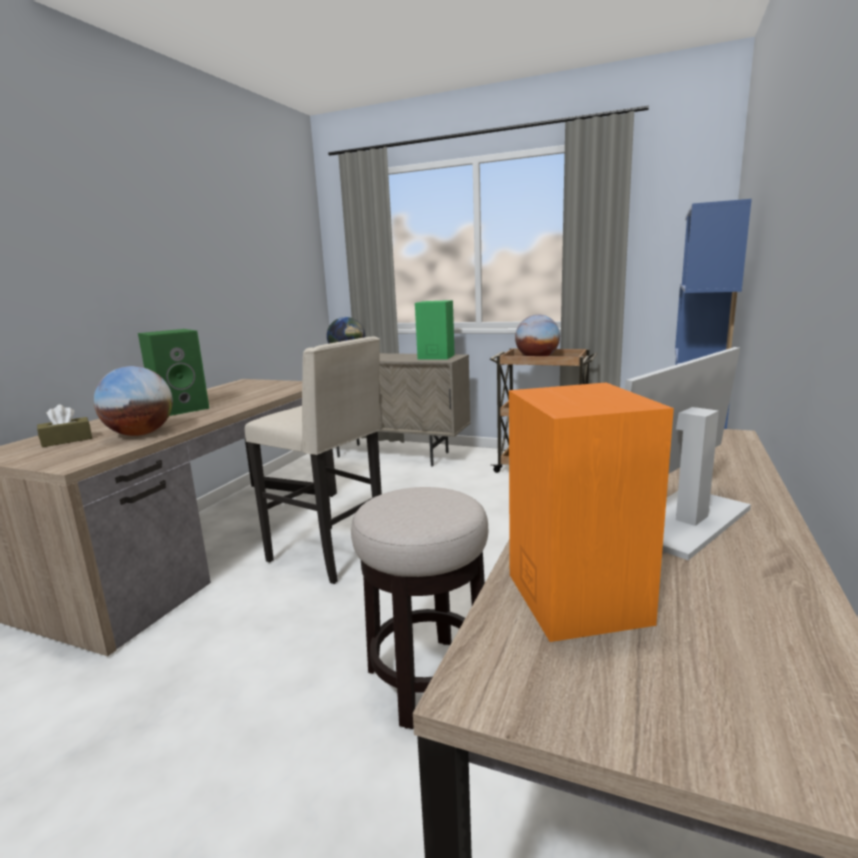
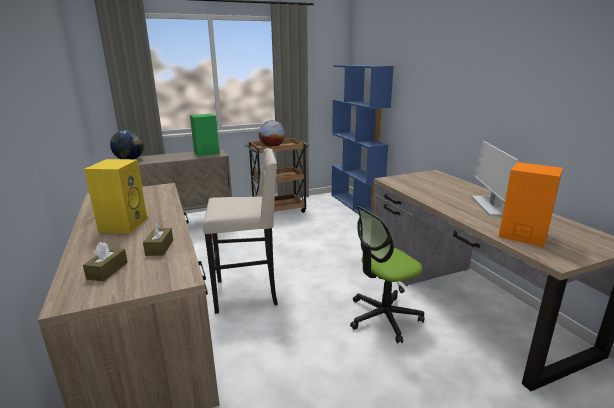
camera: 45 degrees left, 5 degrees up
globe [94,366,173,436] -> brown tissue box [143,222,173,256]
green speaker [138,329,210,416] -> yellow speaker [84,159,148,234]
stool [351,487,488,729] -> office chair [350,206,425,343]

